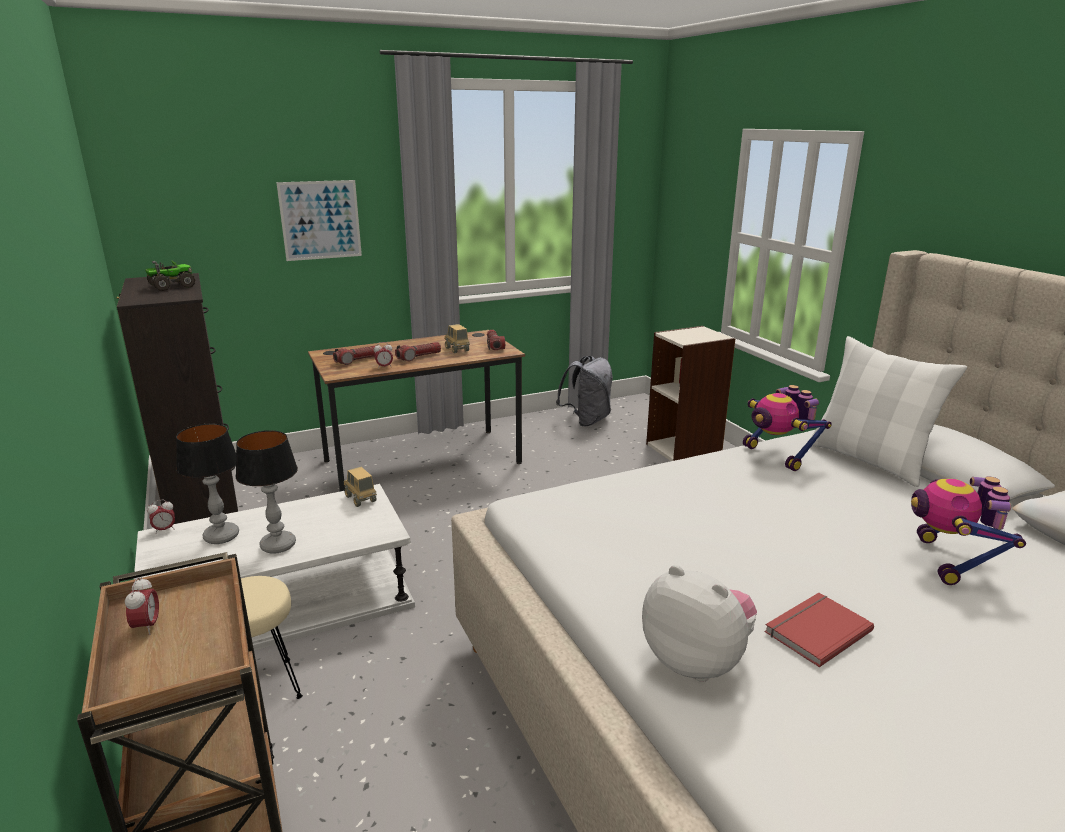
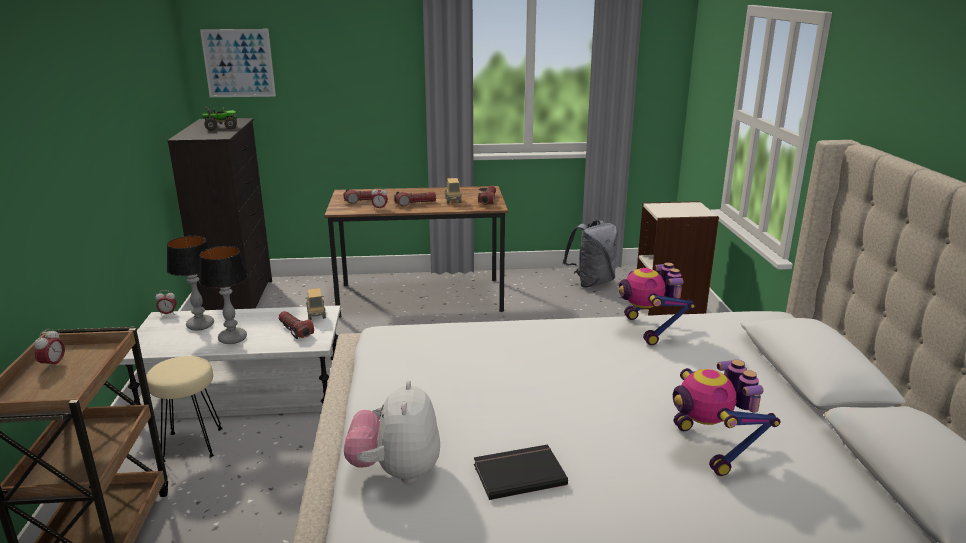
camera: 20 degrees right, 0 degrees up
picture [276,180,362,261] -> picture moved to [200,29,276,97]
plush toy [642,565,757,681] -> plush toy turned 150 degrees counterclockwise [344,380,440,483]
red book [765,593,874,667] -> black book [474,444,568,500]
white pillow [809,336,967,487] -> none
toy robot [911,476,1026,585] -> toy robot turned 45 degrees counterclockwise [673,360,781,476]
none -> flashlight [278,311,314,339]

